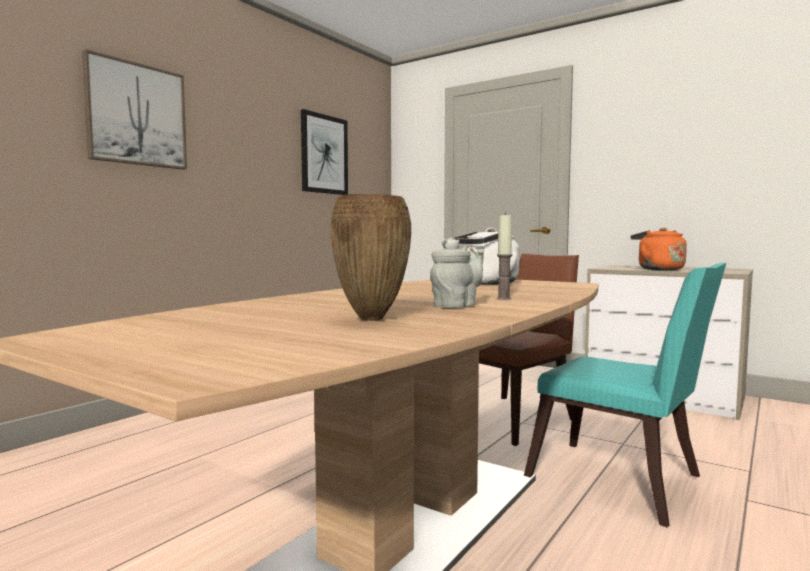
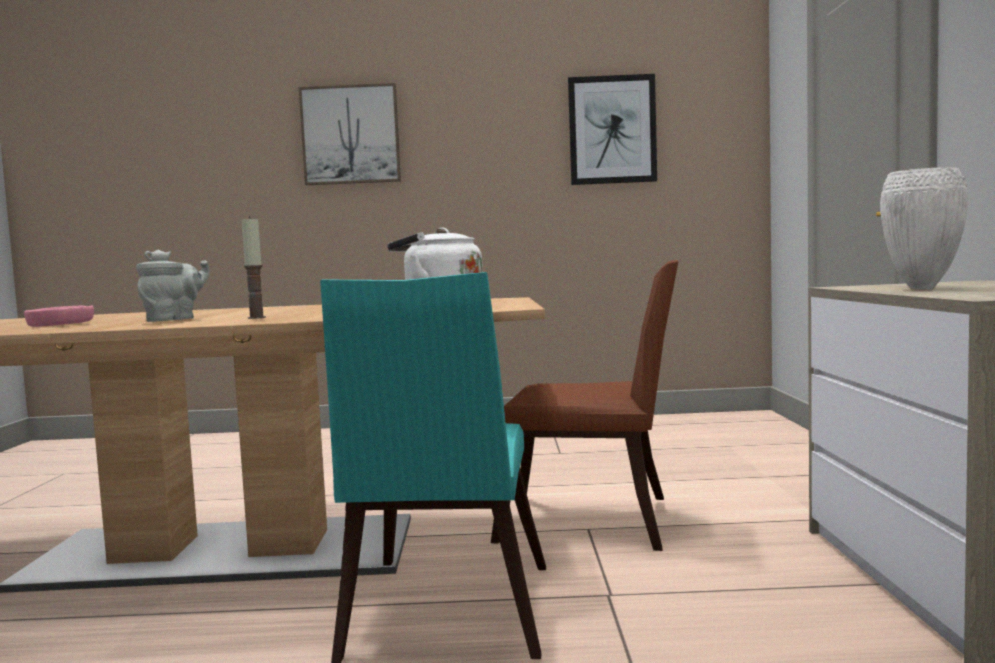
camera: 55 degrees right, 0 degrees up
brown vase [331,194,411,321] -> pink bowl [24,305,94,327]
grey teapot [430,238,484,308] -> grey teapot turned 60 degrees counterclockwise [136,250,210,322]
orange kettle [631,228,687,270] -> white vase [880,167,968,290]

